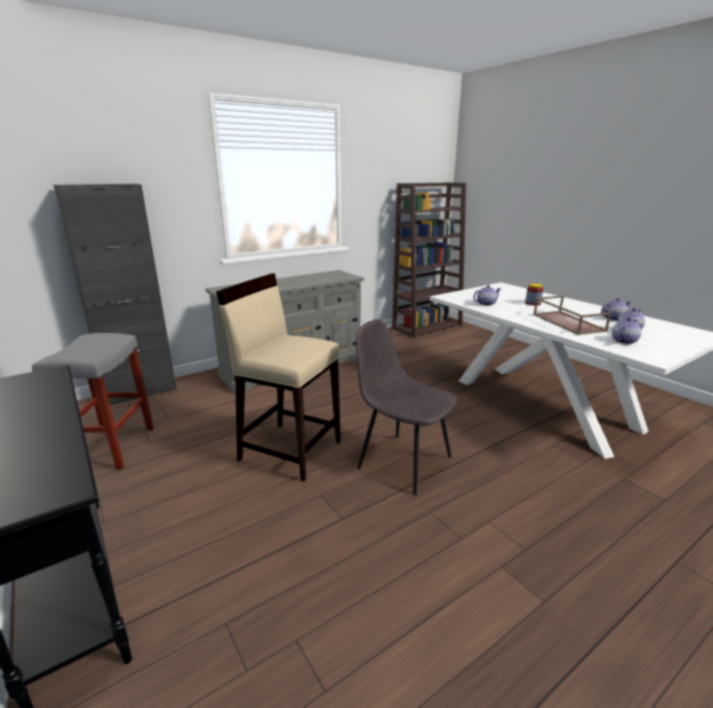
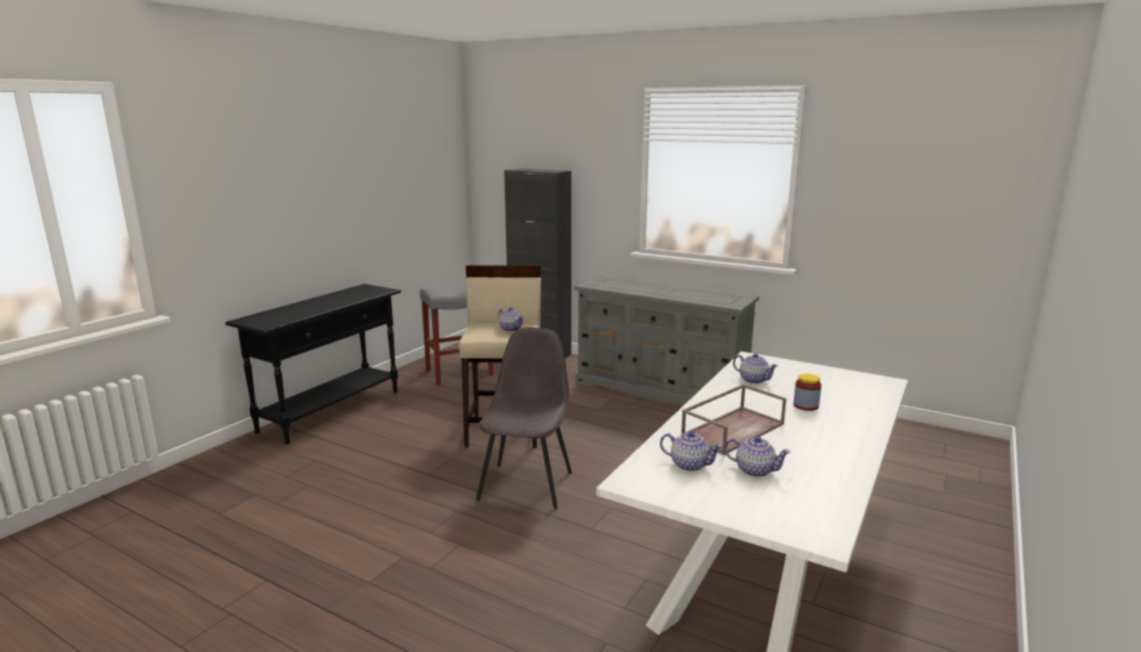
camera: 65 degrees right, 5 degrees down
brown bookcase [392,182,466,338] -> none
teapot [601,298,631,321] -> teapot moved to [498,307,524,332]

